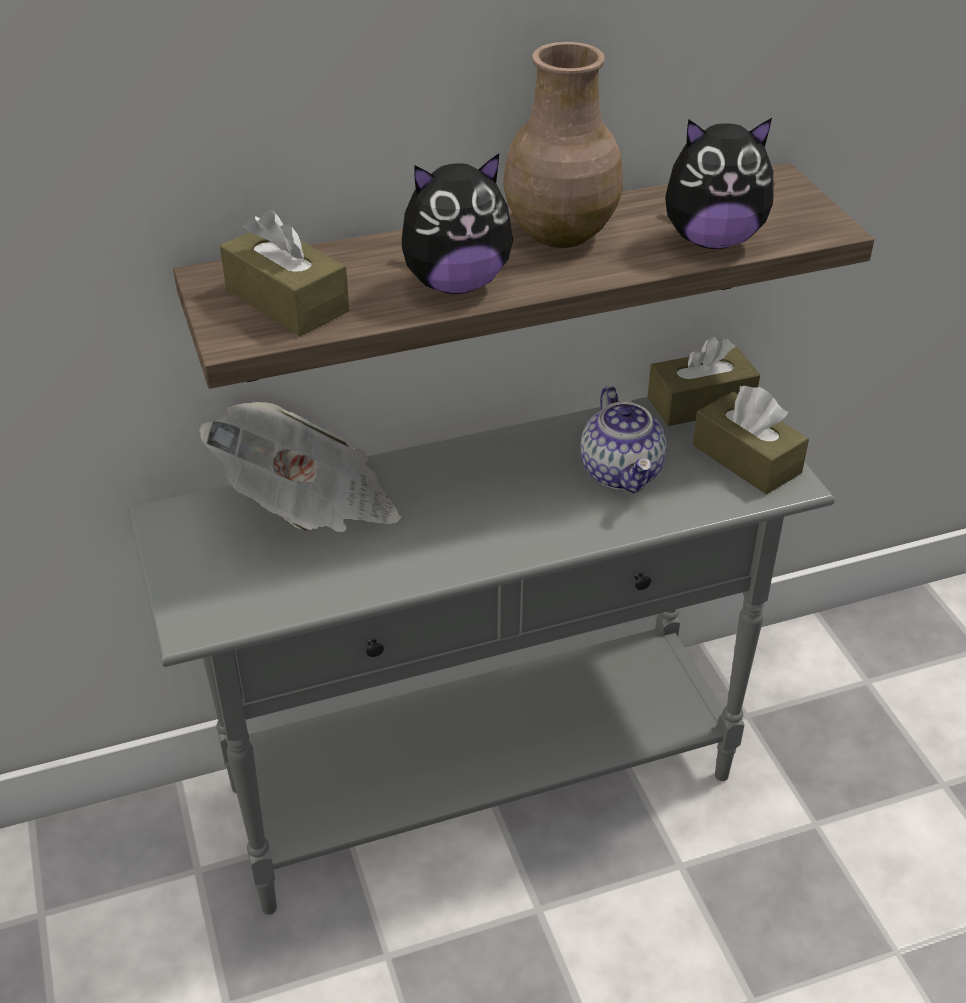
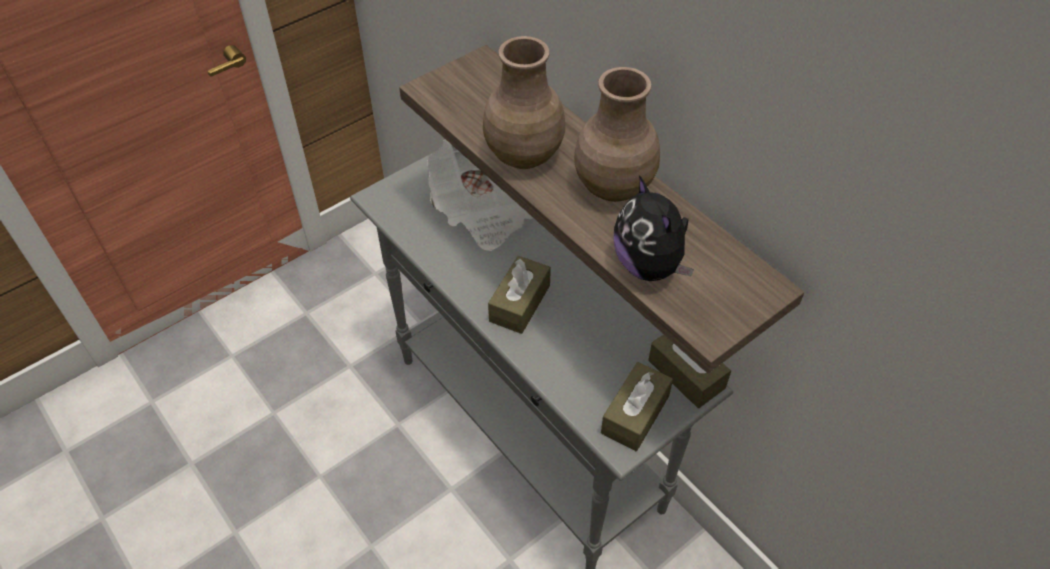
camera: 70 degrees right, 10 degrees up
brown tissue box [220,210,349,336] -> brown tissue box moved to [488,256,551,334]
plush toy [402,153,513,294] -> brown vase [483,36,565,169]
teapot [581,386,667,493] -> none

